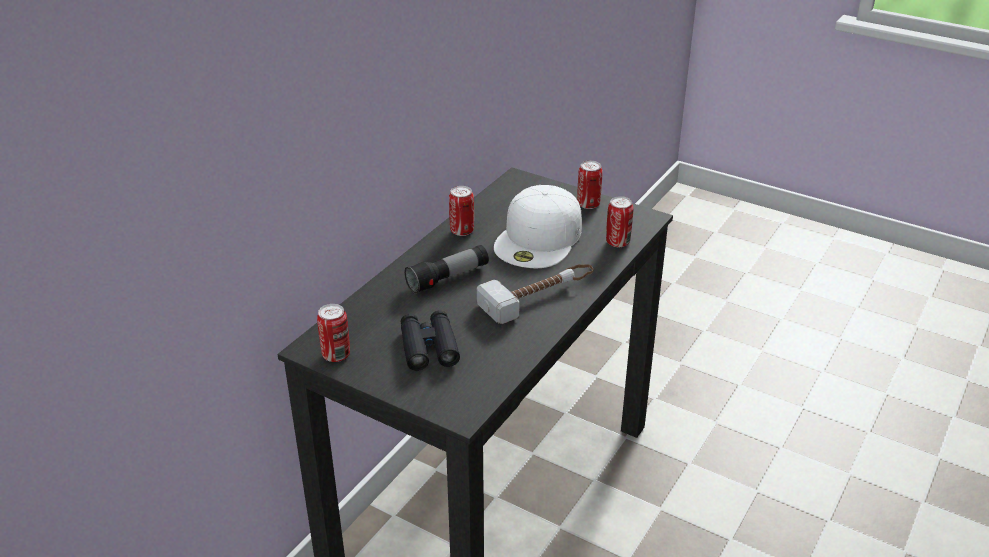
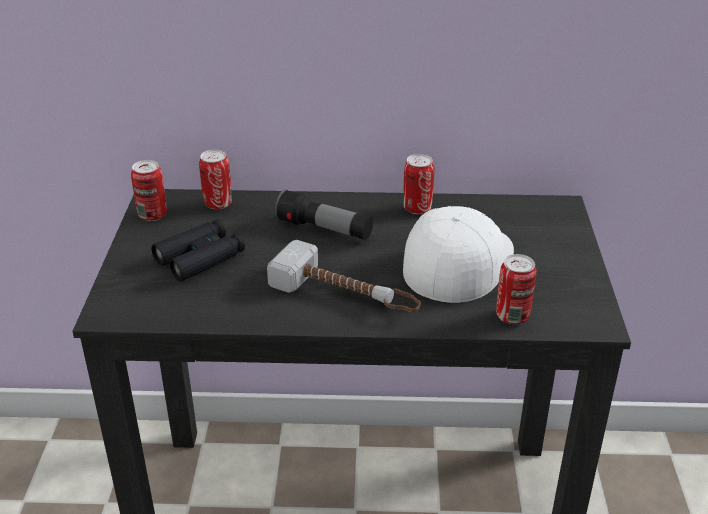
camera: 60 degrees right, 0 degrees up
white cap [494,185,582,268] -> white cap turned 120 degrees clockwise [403,206,514,303]
can [577,161,603,209] -> can moved to [199,149,232,210]

